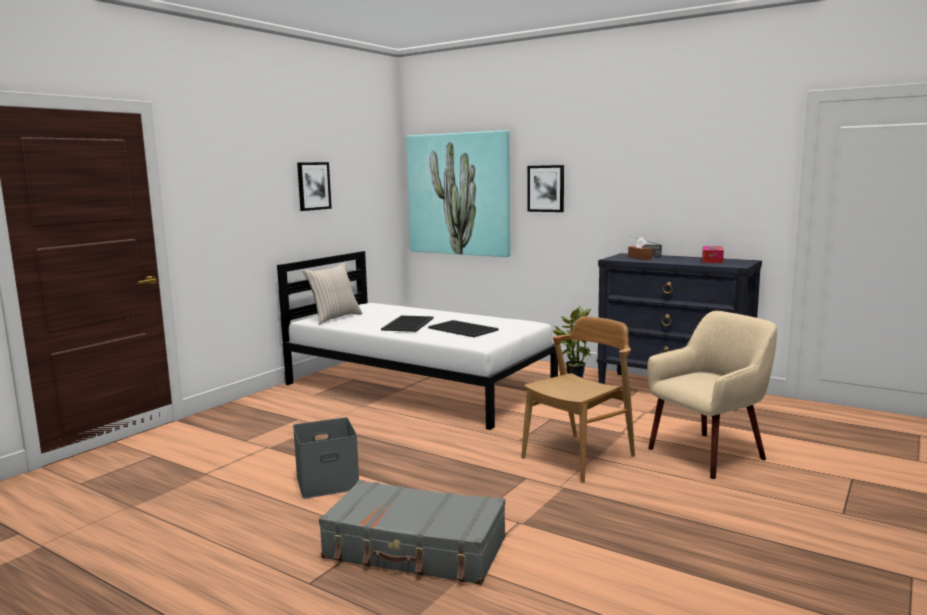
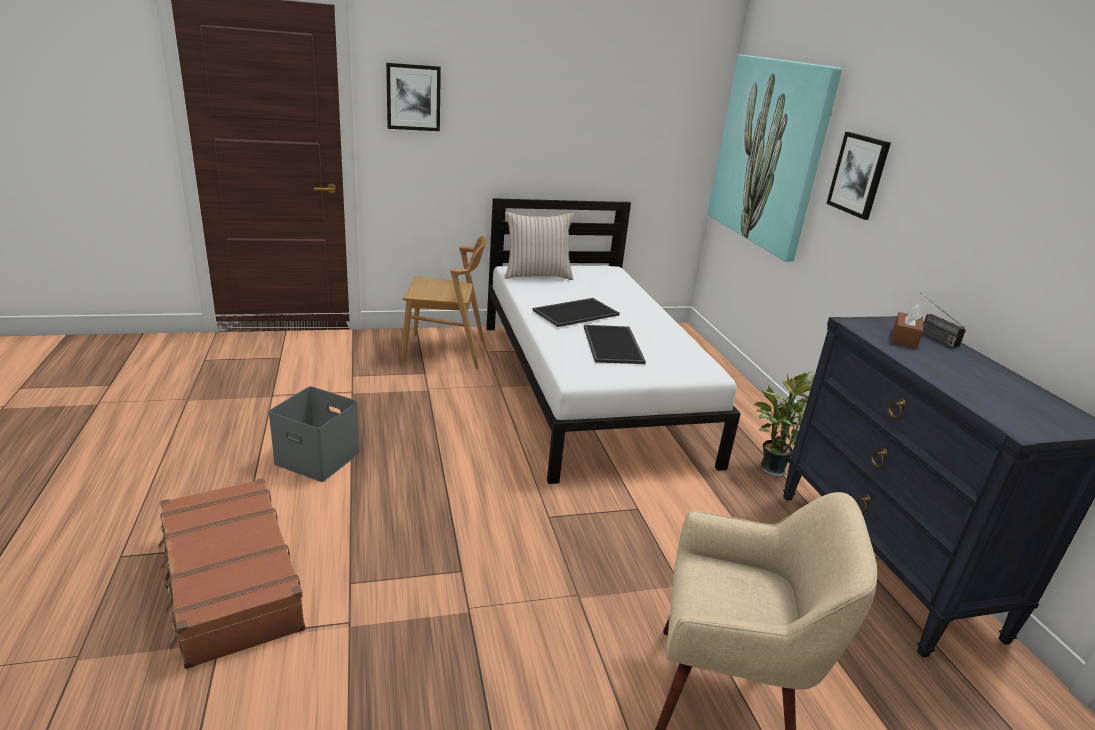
camera: 40 degrees right, 15 degrees up
picture [297,162,332,211] -> picture moved to [386,63,441,131]
grey suitcase [319,480,505,585] -> brown suitcase [158,478,305,669]
brown chair [521,316,635,482] -> brown chair moved to [402,236,486,369]
tissue box [702,246,724,263] -> none

